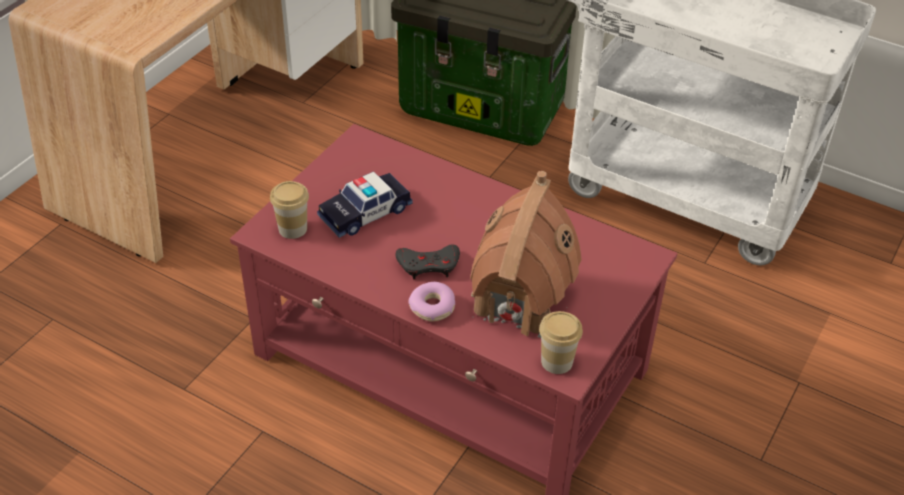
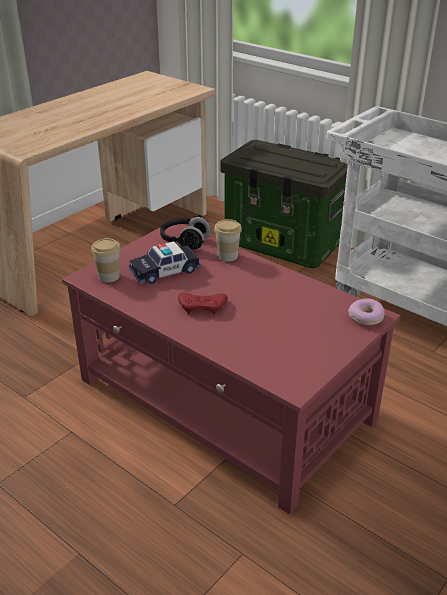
camera: 10 degrees right, 10 degrees down
grey game controller [396,245,460,280] -> red game controller [178,292,228,315]
donut [408,282,455,321] -> donut moved to [348,299,385,325]
toy house [470,171,582,338] -> none
cup [539,311,583,374] -> cup moved to [214,219,242,262]
none -> black headphones [160,216,212,249]

